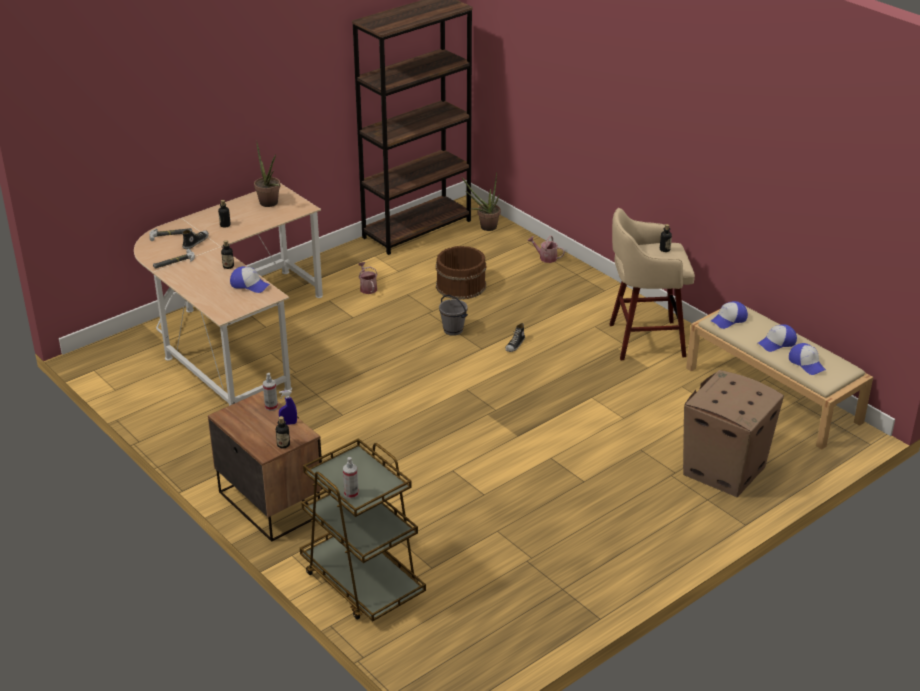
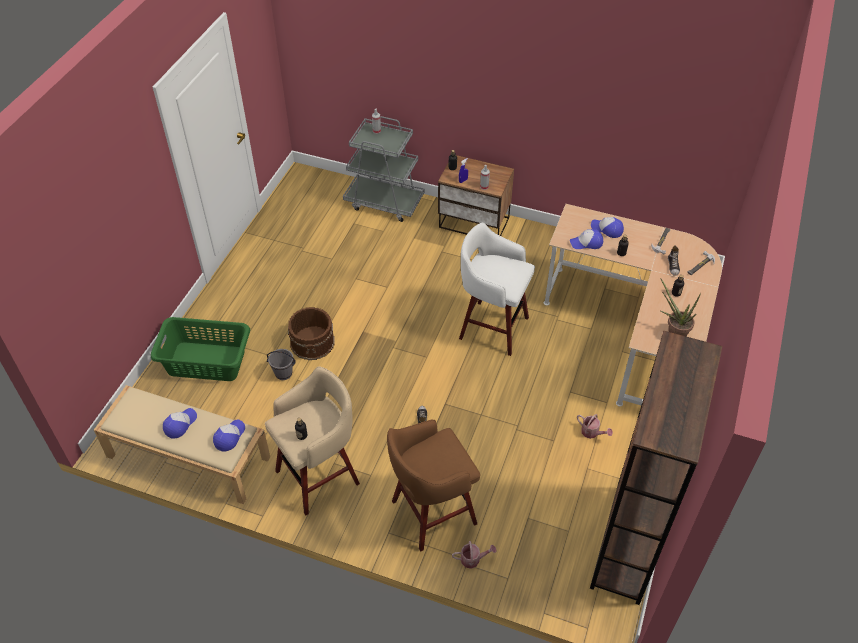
camera: 150 degrees right, 15 degrees up
brown cart [300,438,426,621] -> grey cart [343,116,425,222]
brown bucket [436,246,486,300] -> brown bucket moved to [288,307,335,360]
grey bucket [439,295,468,336] -> grey bucket moved to [267,349,296,380]
potted plant [461,172,501,231] -> none
cardboard box [683,370,784,497] -> green laundry basket [151,317,250,381]
cap [789,343,826,375] -> cap moved to [591,217,624,238]
none -> brown stool [387,420,480,552]
none -> white stool [459,223,535,356]

